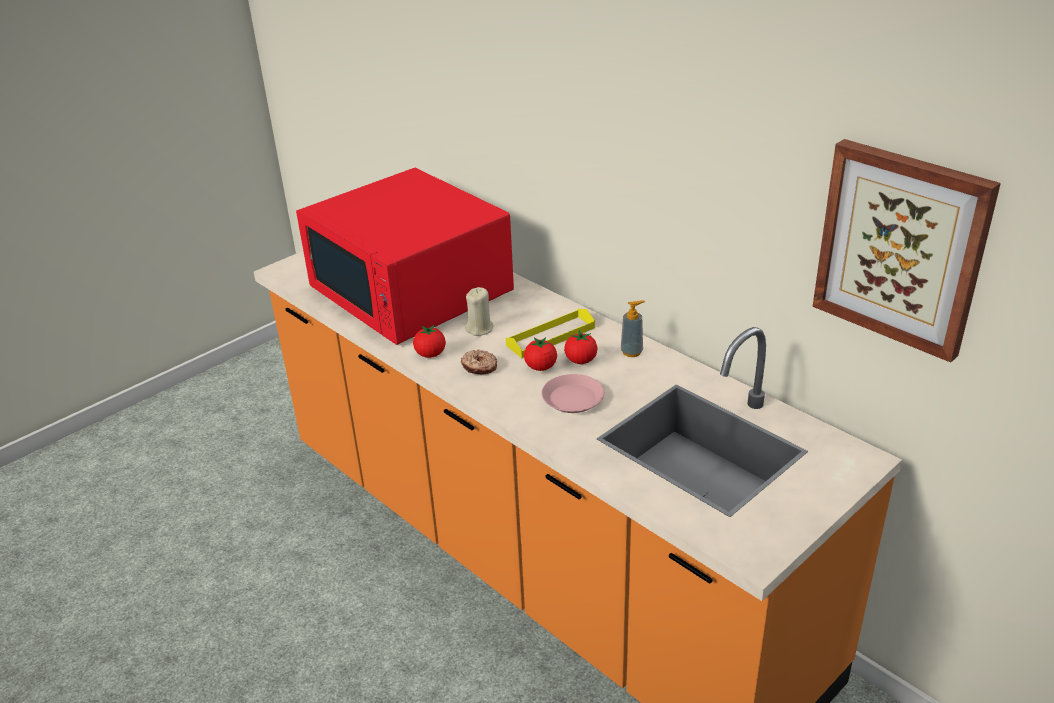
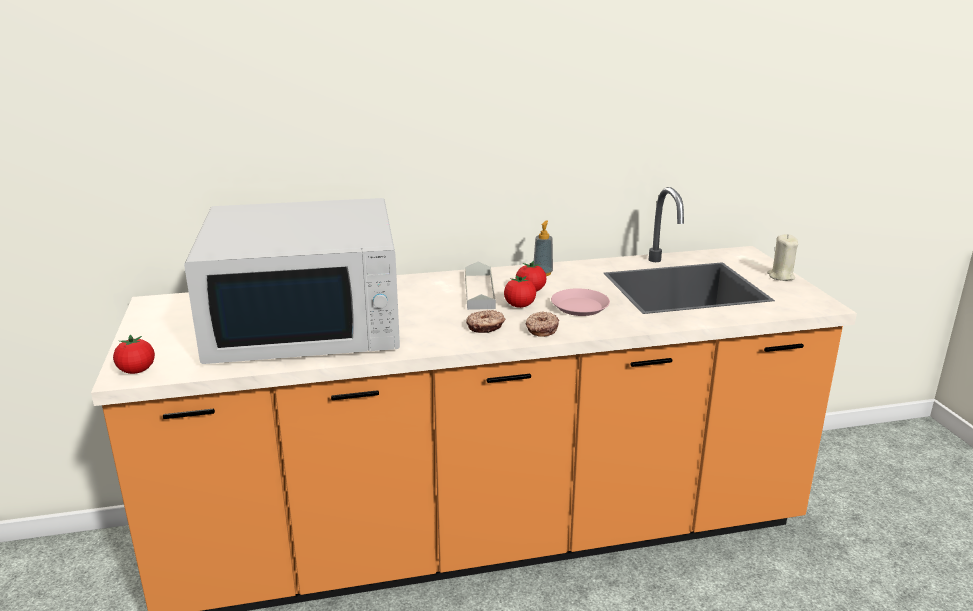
camera: 60 degrees left, 10 degrees down
red microwave [296,168,514,345] -> white microwave [184,198,400,364]
tomato [413,325,446,358] -> tomato moved to [113,335,155,374]
beige candle [465,287,494,336] -> beige candle moved to [767,234,798,281]
yellow tray [506,309,595,358] -> grey tray [465,262,496,310]
picture [812,139,1001,363] -> none
none -> donut [526,311,559,337]

